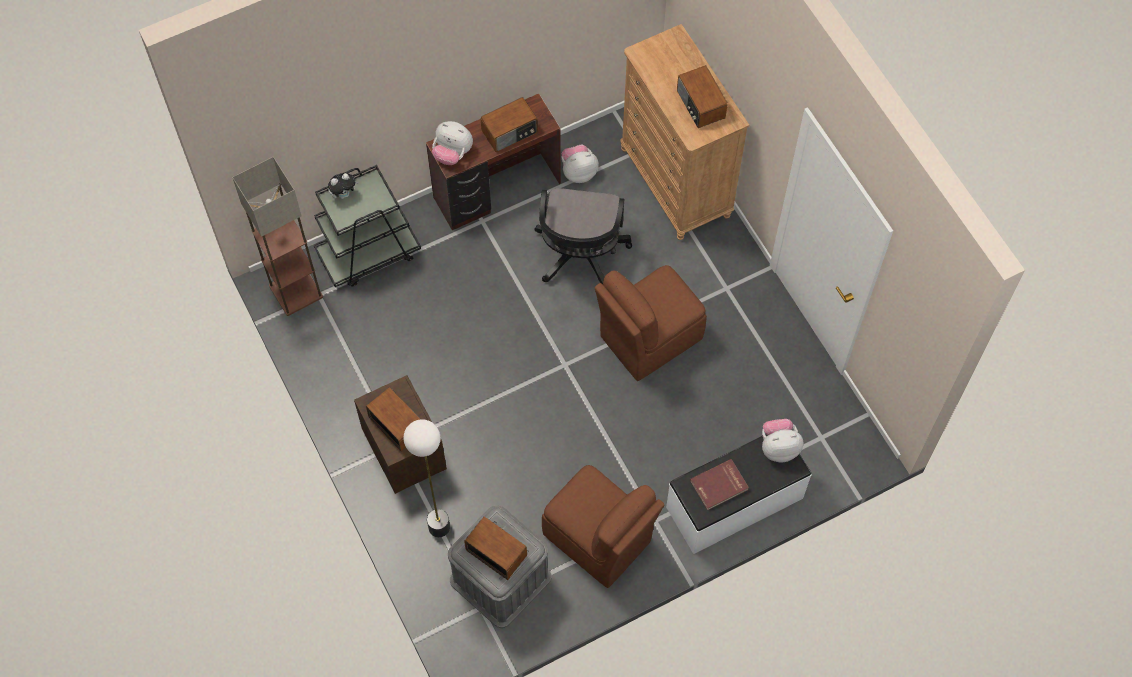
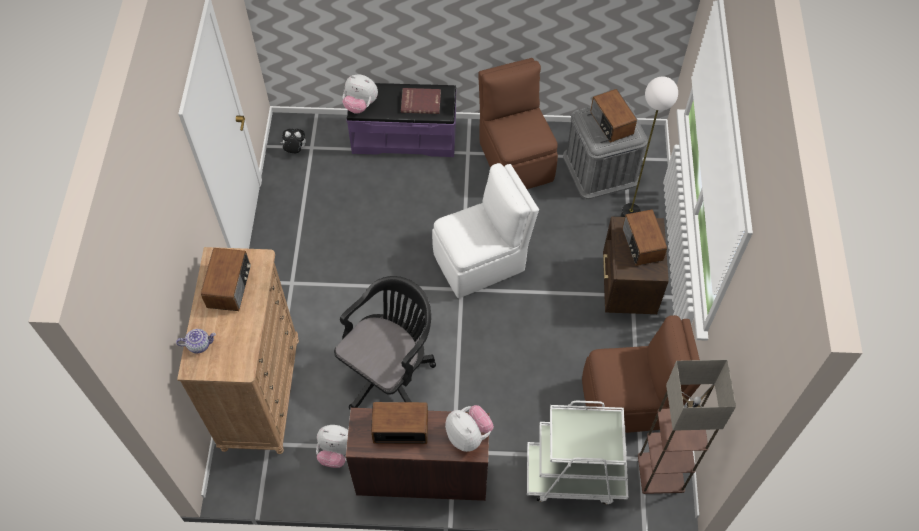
camera: 150 degrees left, 5 degrees down
black cart [314,165,421,287] -> white cart [527,401,628,505]
plush toy [328,173,359,199] -> plush toy moved to [280,128,306,153]
brown chair [595,265,707,381] -> brown chair moved to [582,315,701,433]
white bench [666,434,812,554] -> purple bench [347,83,456,157]
none -> teapot [176,329,216,353]
none -> white chair [432,163,539,298]

